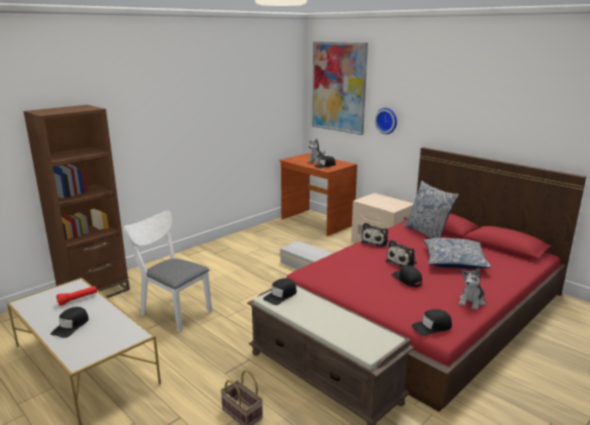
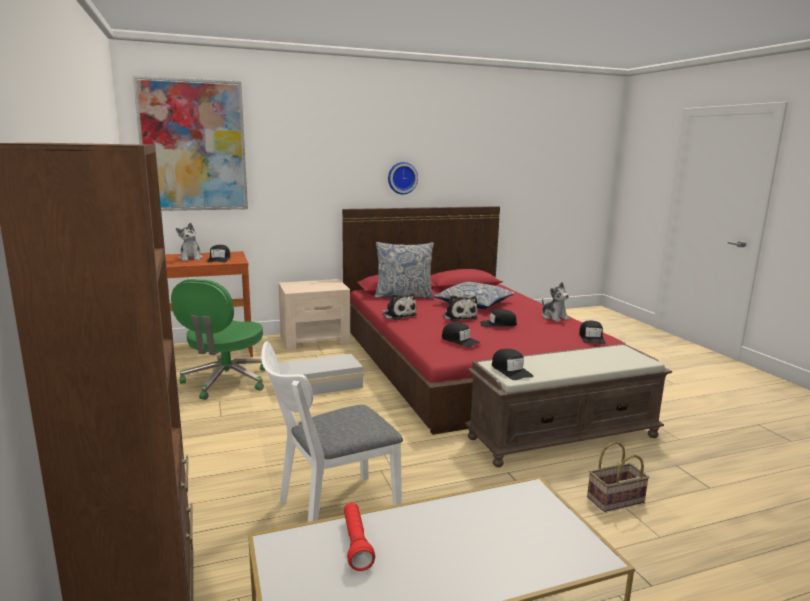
camera: 65 degrees left, 5 degrees down
black cap [51,307,89,338] -> black cap moved to [442,323,480,347]
wall clock [375,108,397,134] -> wall clock moved to [388,162,418,194]
none -> green office chair [171,279,266,400]

